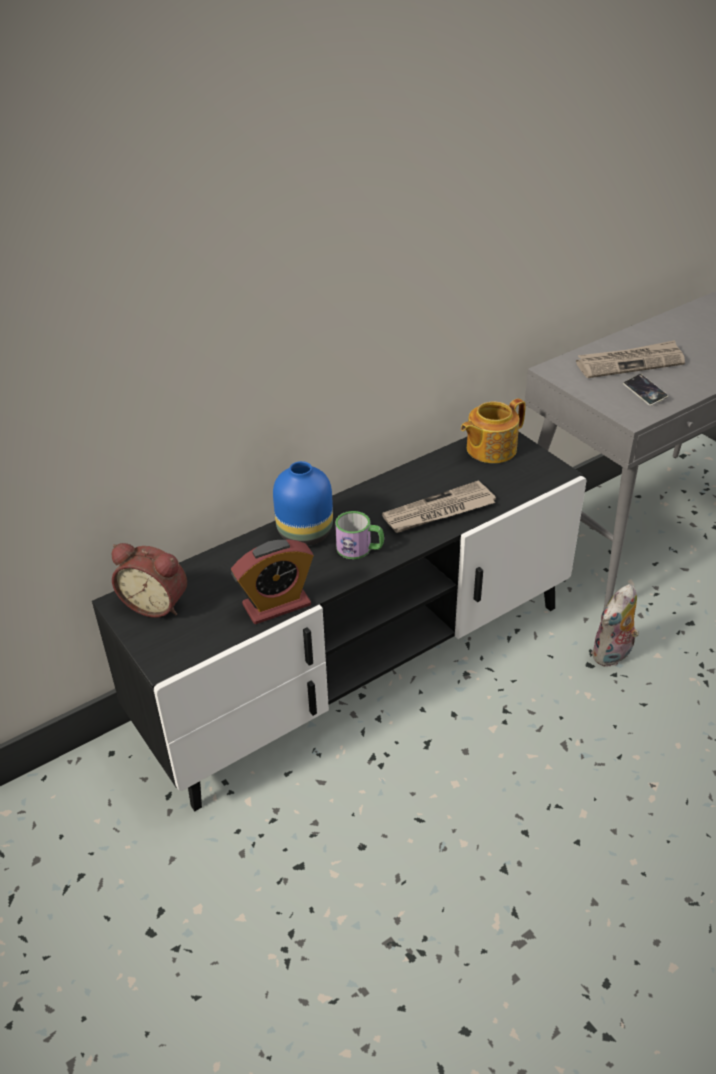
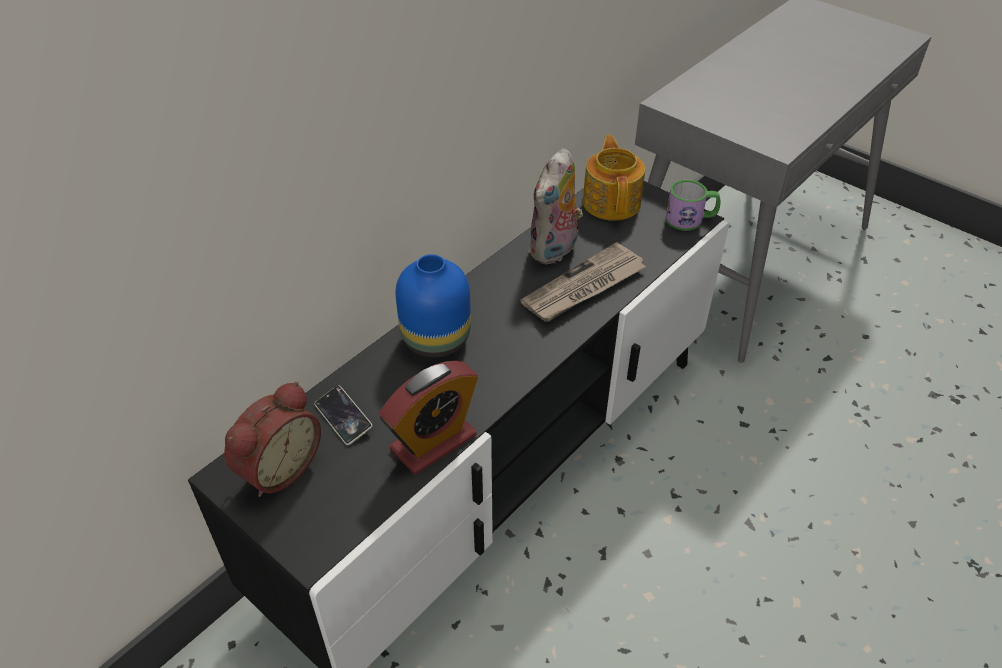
camera: 15 degrees left, 5 degrees up
alarm clock [112,543,187,618] -> alarm clock turned 60 degrees counterclockwise [224,381,321,497]
mug [335,511,384,559] -> mug moved to [666,180,720,231]
teapot [461,398,526,463] -> teapot turned 135 degrees clockwise [583,135,645,221]
newspaper [576,340,685,378] -> none
plush toy [591,584,639,667] -> plush toy moved to [528,148,583,265]
phone [623,374,668,406] -> phone moved to [315,385,373,445]

